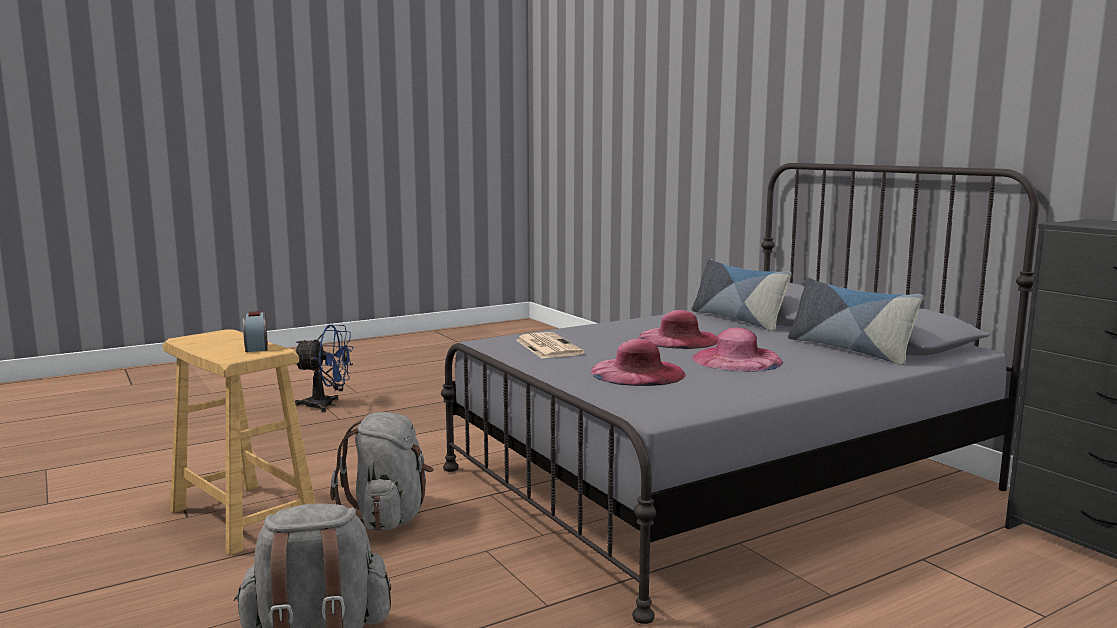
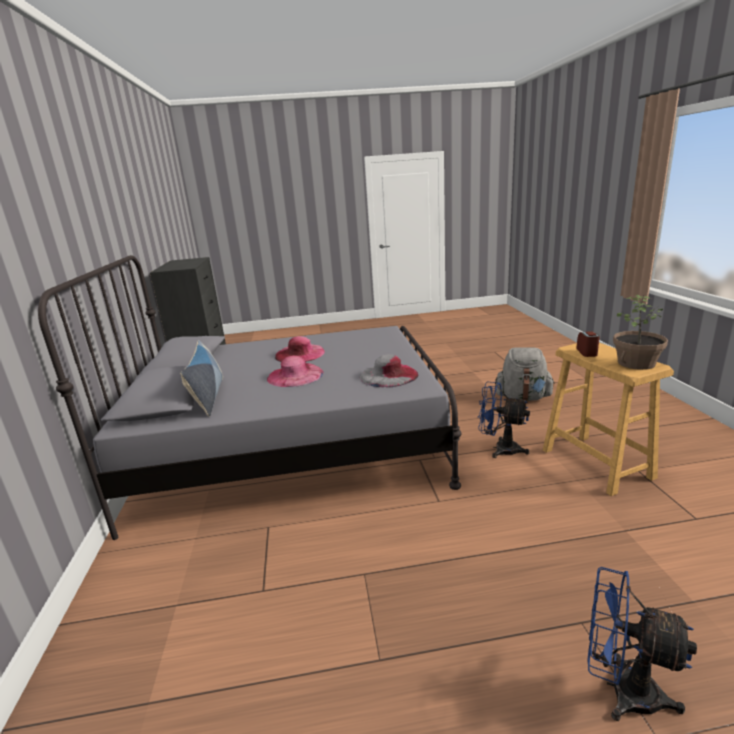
camera: 155 degrees left, 10 degrees up
grey backpack [330,412,434,531] -> blue fan [478,382,530,458]
newspaper [516,332,584,358] -> grey hat [360,354,418,387]
pink hat [591,339,686,386] -> none
pillow [788,277,923,365] -> none
none -> potted plant [613,295,668,370]

